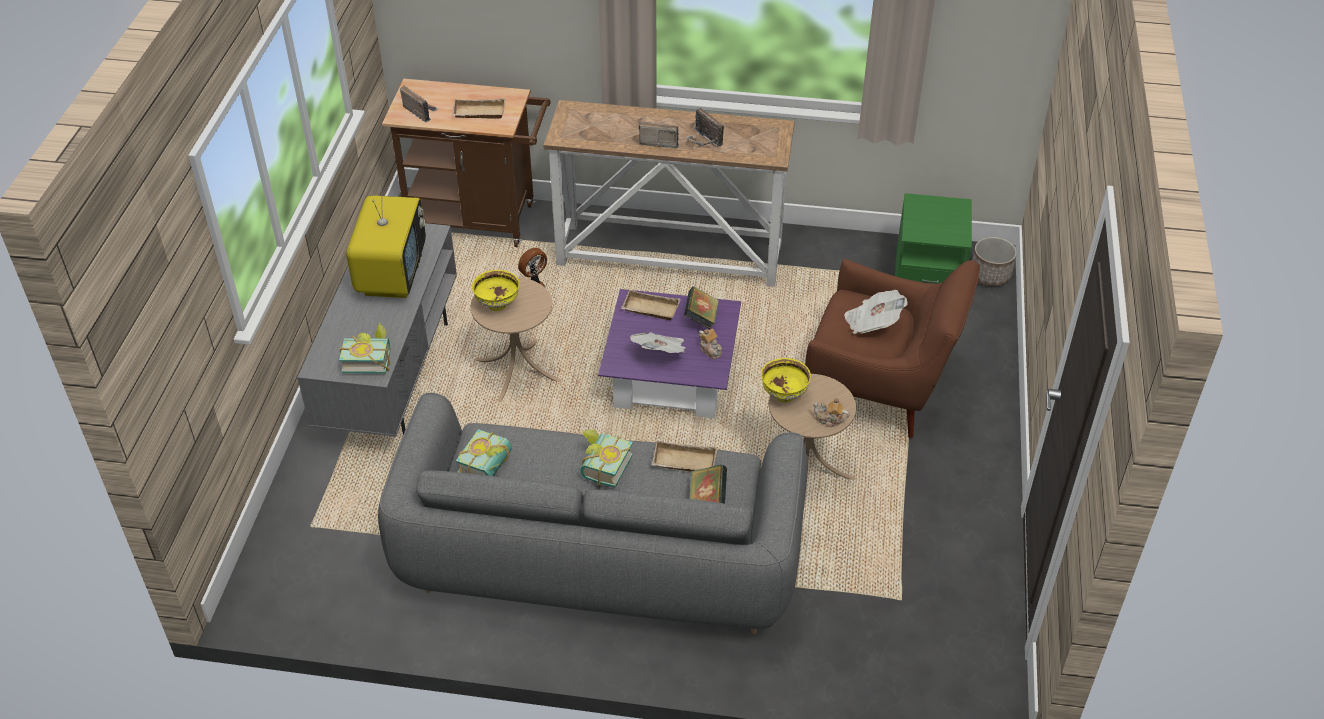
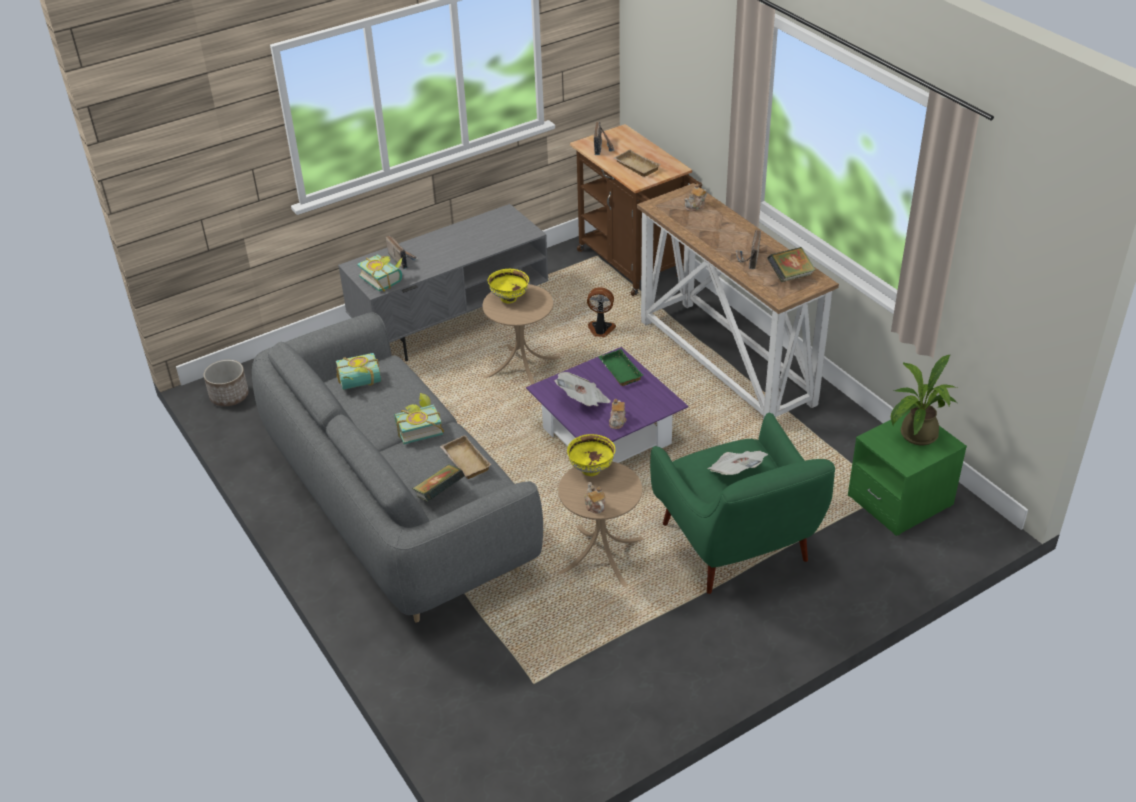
camera: 50 degrees right, 5 degrees down
television [346,178,426,298] -> none
beige tray [621,290,680,320] -> green tray [599,349,643,386]
radio [639,121,679,148] -> radio moved to [386,235,418,270]
book [684,287,719,329] -> book moved to [767,247,816,282]
brown armchair [805,259,980,438] -> green armchair [650,413,835,594]
planter [972,237,1017,287] -> planter moved to [203,360,249,406]
none -> teapot [684,184,707,211]
none -> potted plant [891,355,957,445]

